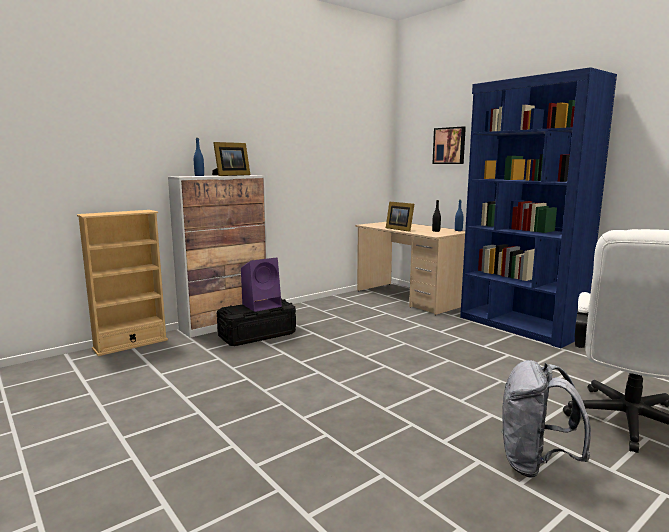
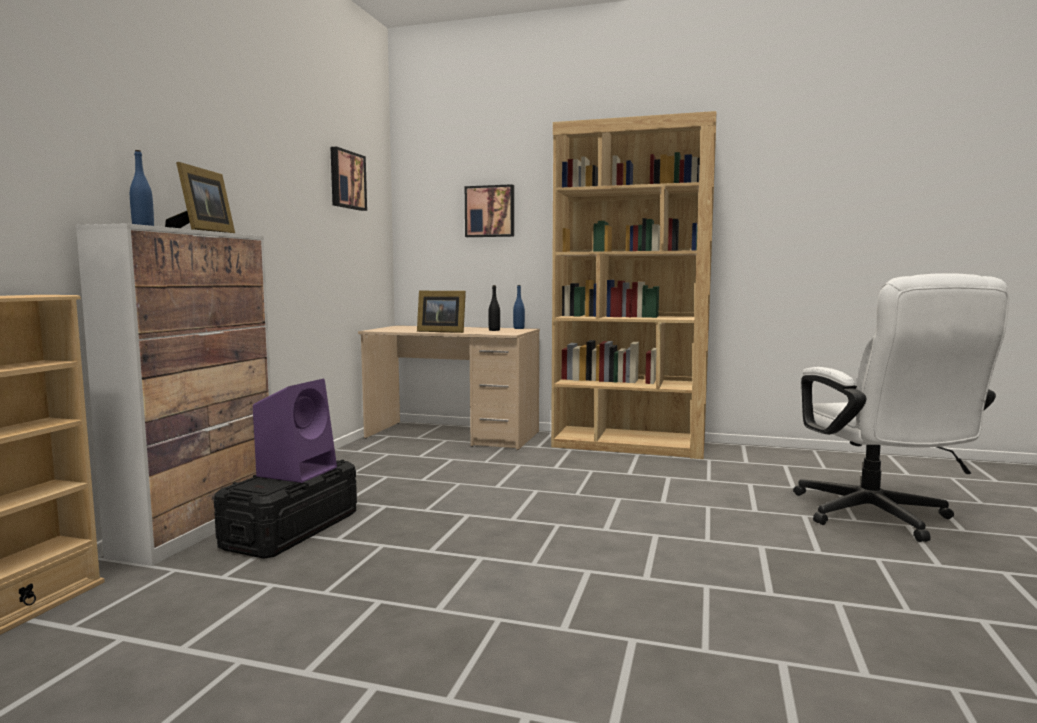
camera: 35 degrees left, 5 degrees down
blue bookcase [460,67,617,348] -> brown bookcase [551,111,716,459]
grey backpack [501,360,591,478] -> none
none -> picture [330,147,367,211]

